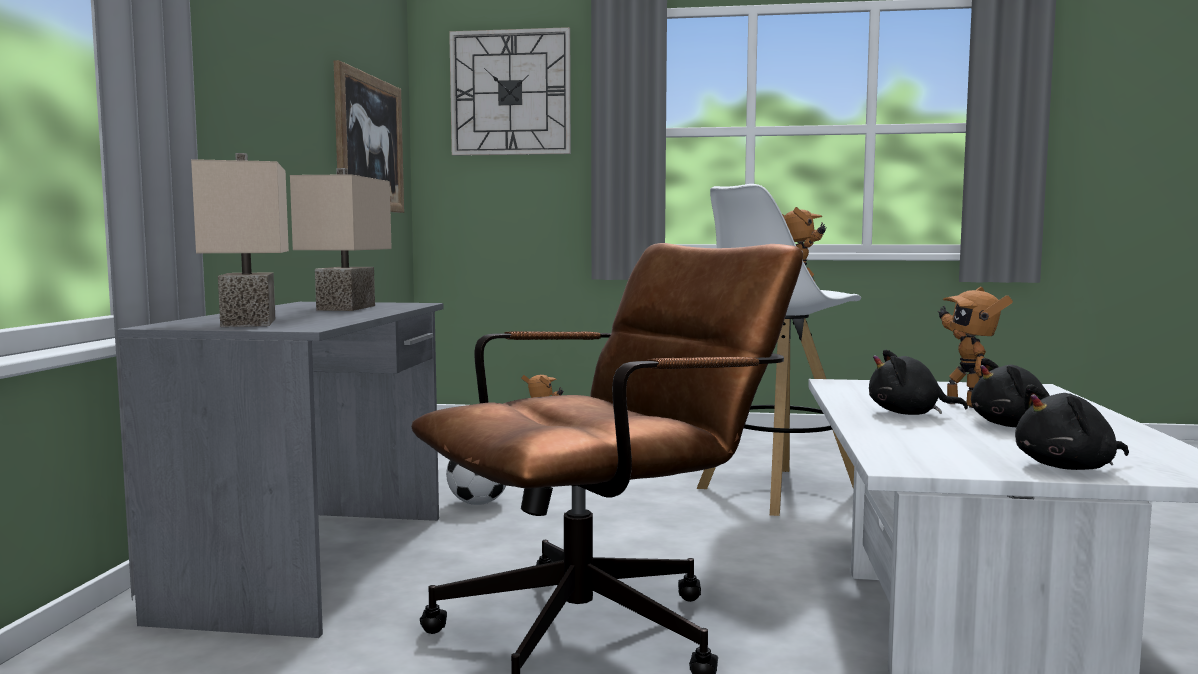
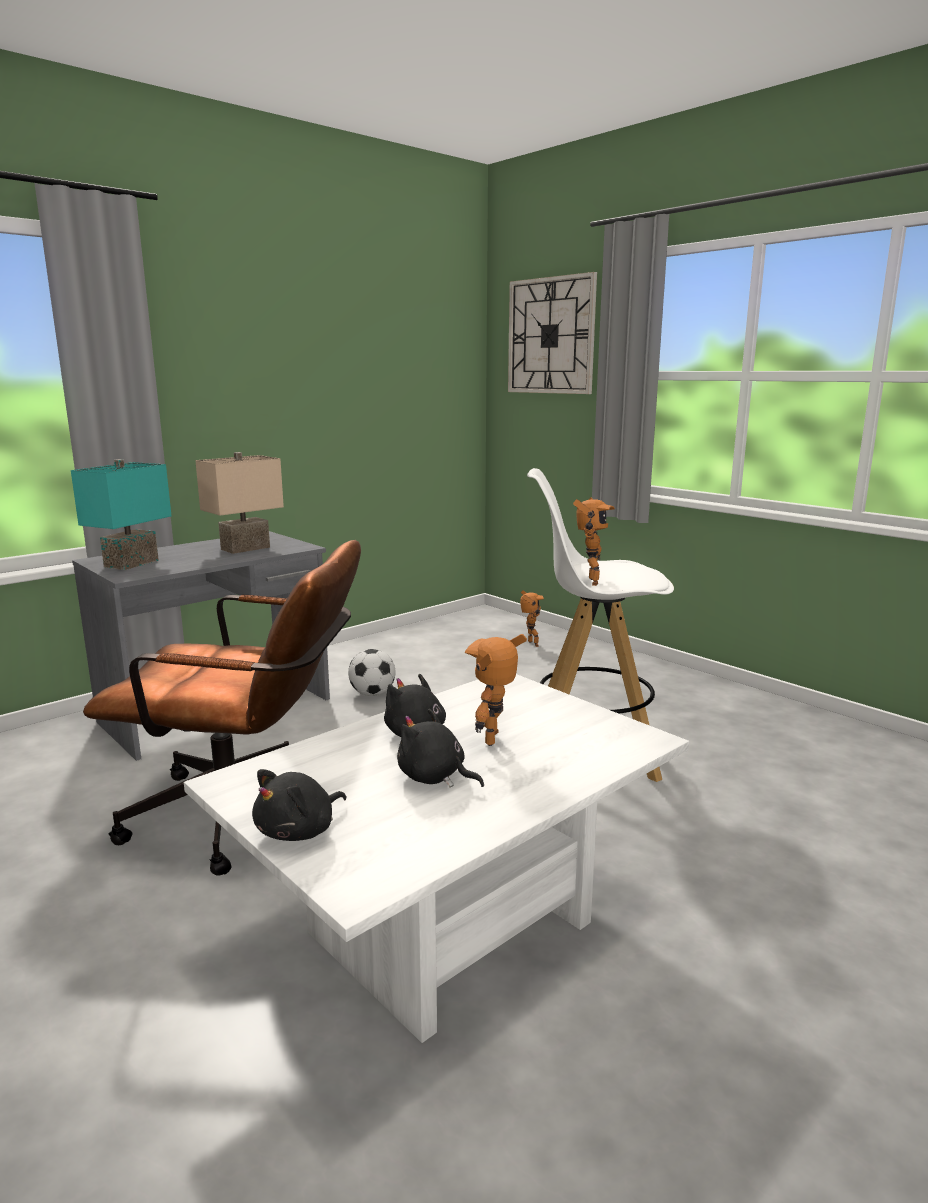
camera: 40 degrees right, 10 degrees up
beige table lamp [191,153,289,327] -> turquoise table lamp [71,459,172,570]
picture [334,60,404,213] -> none
black plush toy [1015,385,1129,470] -> black plush toy turned 75 degrees counterclockwise [252,769,346,841]

